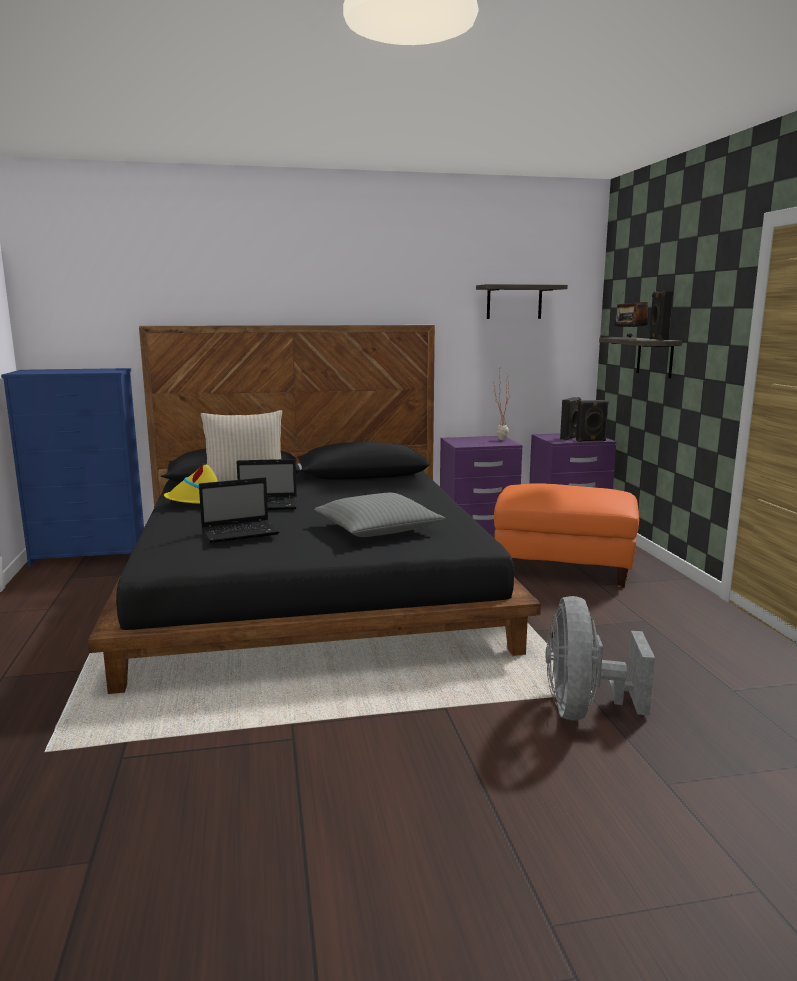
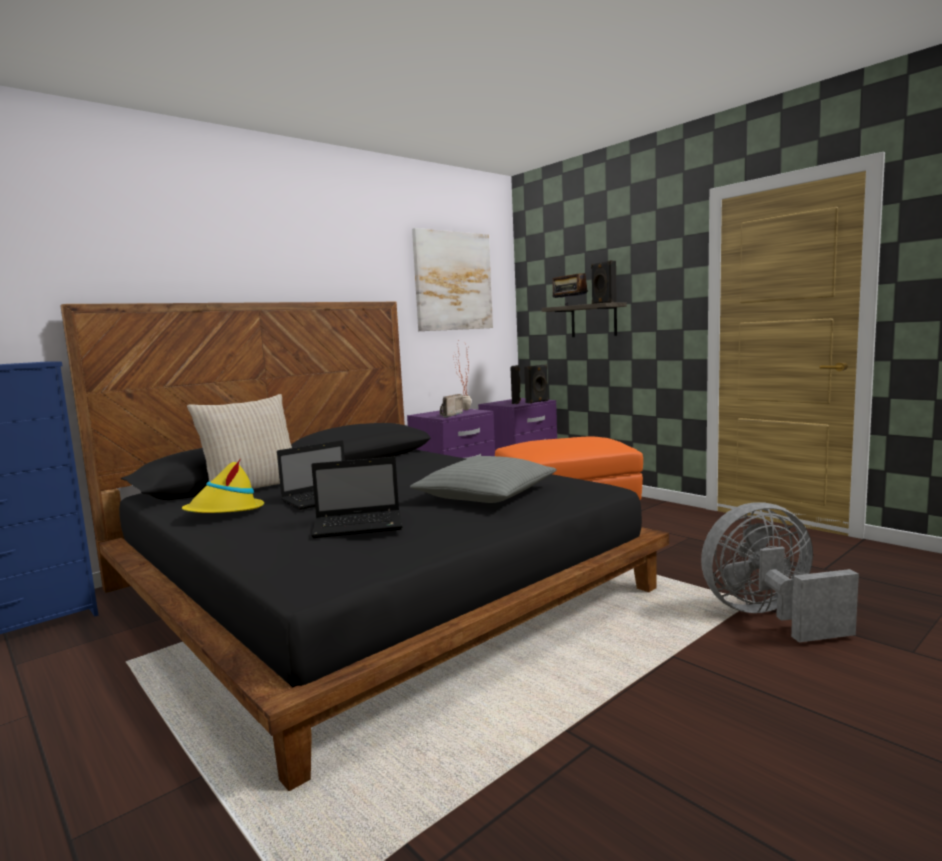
camera: 30 degrees left, 5 degrees down
laptop [199,477,279,543] -> laptop turned 45 degrees clockwise [311,457,403,538]
shelf [476,284,568,319] -> picture [412,228,493,331]
grey fan [545,596,655,720] -> grey fan turned 105 degrees clockwise [701,503,859,642]
none -> radio [440,394,464,417]

